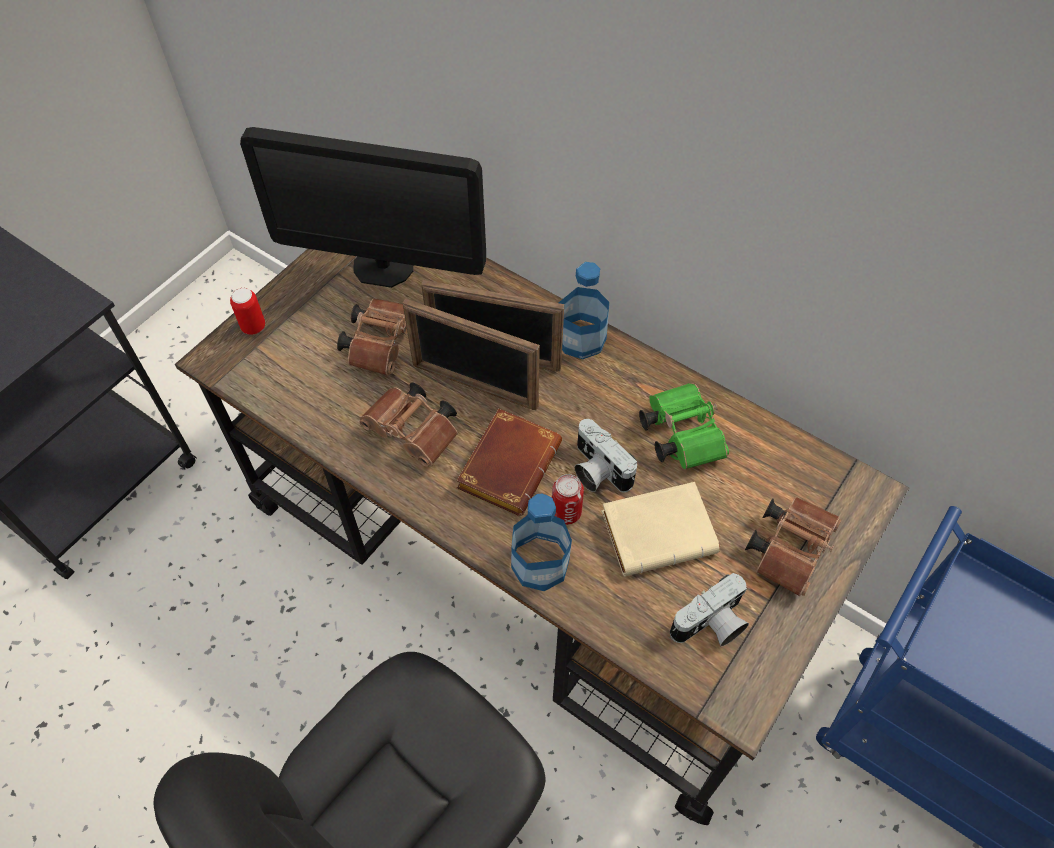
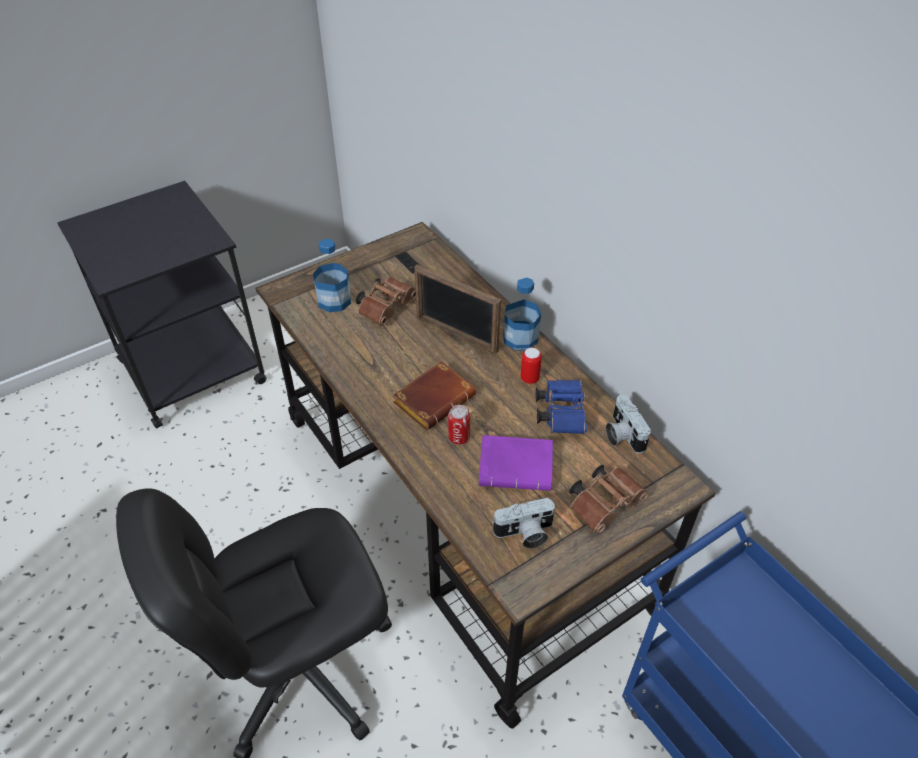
camera: 20 degrees right, 10 degrees down
can [230,288,265,335] -> can moved to [521,347,542,384]
monitor [240,127,486,288] -> none
brown binoculars [359,383,458,467] -> none
picture frame [403,298,540,410] -> none
bottle [511,493,572,591] -> bottle moved to [313,239,351,312]
camera [575,419,637,493] -> camera moved to [606,395,651,454]
beige book [601,482,720,577] -> purple book [479,435,553,491]
green binoculars [639,383,729,469] -> blue binoculars [535,380,588,434]

